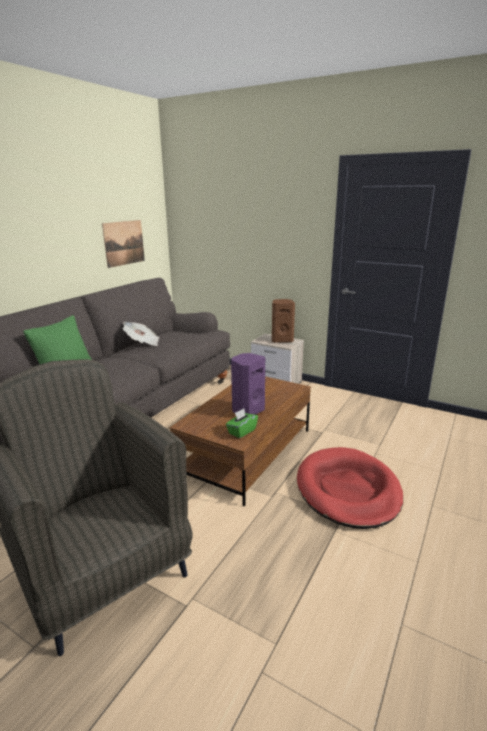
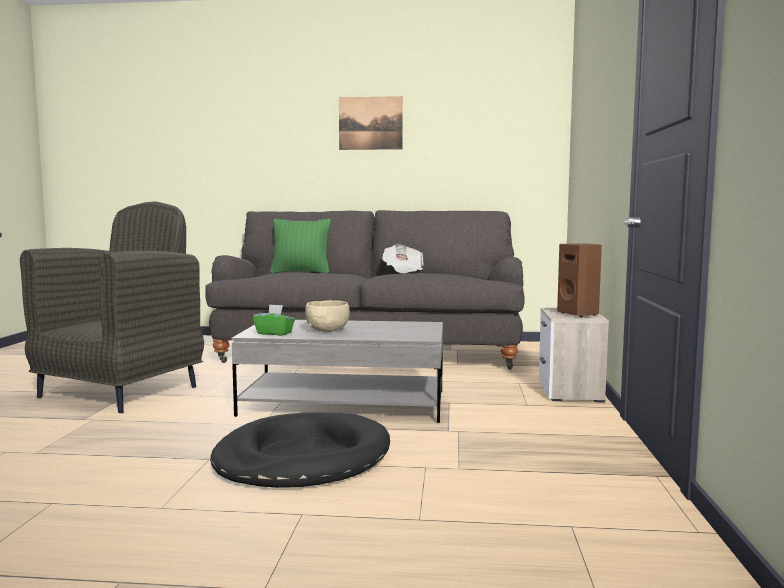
camera: 65 degrees right, 15 degrees down
picture [102,220,145,268] -> picture moved to [339,96,403,150]
brown coffee table [169,376,311,506] -> grey coffee table [231,320,443,423]
purple speaker [231,353,265,415] -> beige bowl [305,300,350,332]
red dog bed [297,447,403,529] -> black dog bed [210,412,390,488]

